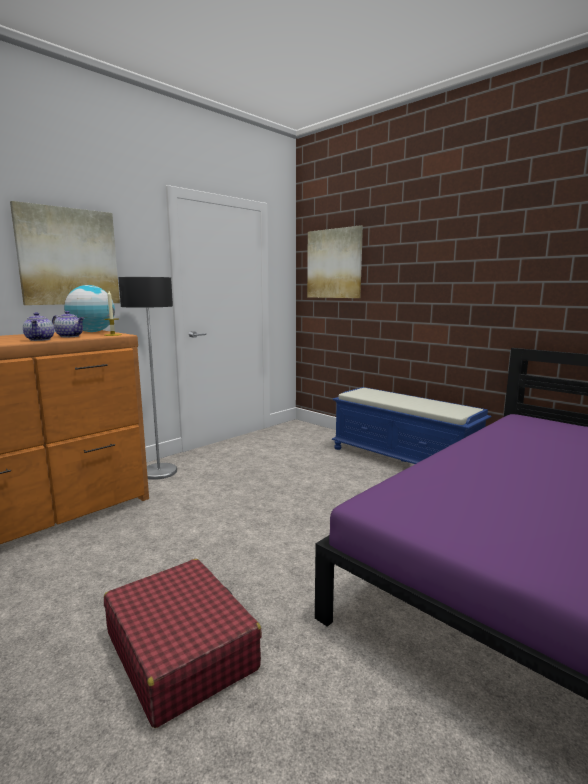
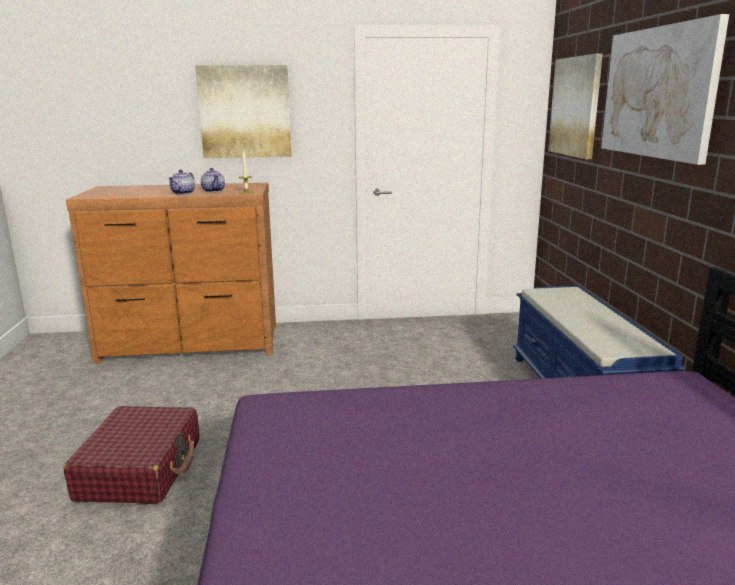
camera: 40 degrees right, 5 degrees up
globe [64,285,115,332] -> none
floor lamp [118,277,177,480] -> none
none -> picture [601,14,729,165]

